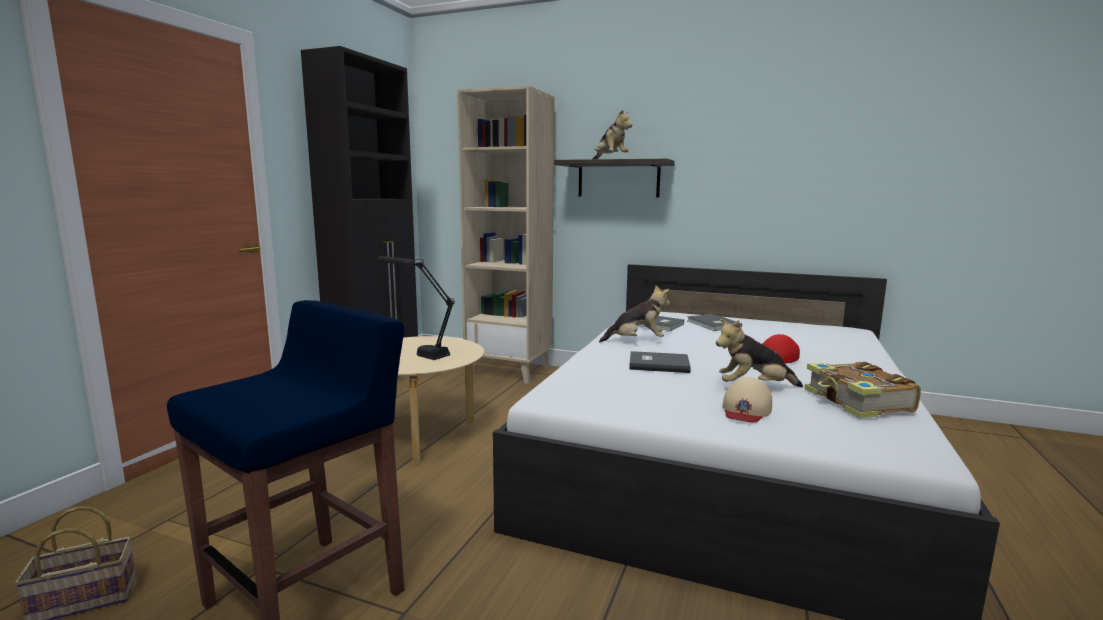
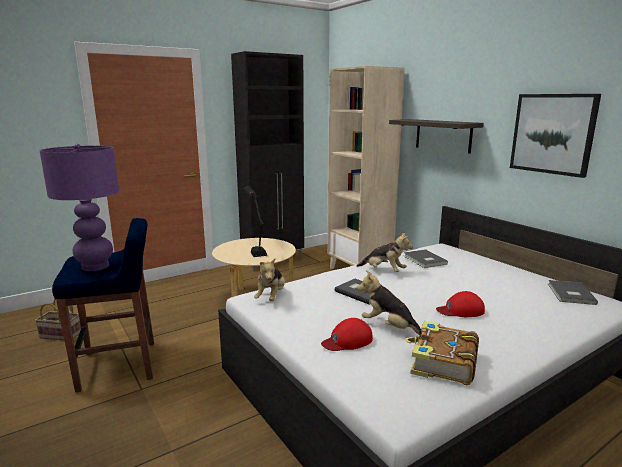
camera: 35 degrees right, 5 degrees up
plush toy [593,110,632,159] -> plush toy moved to [254,259,285,301]
grey book [687,314,742,331] -> grey book moved to [548,280,598,305]
beige cap [722,377,772,422] -> red cap [321,318,373,351]
none -> purple table lamp [40,144,119,271]
none -> picture [510,94,601,178]

